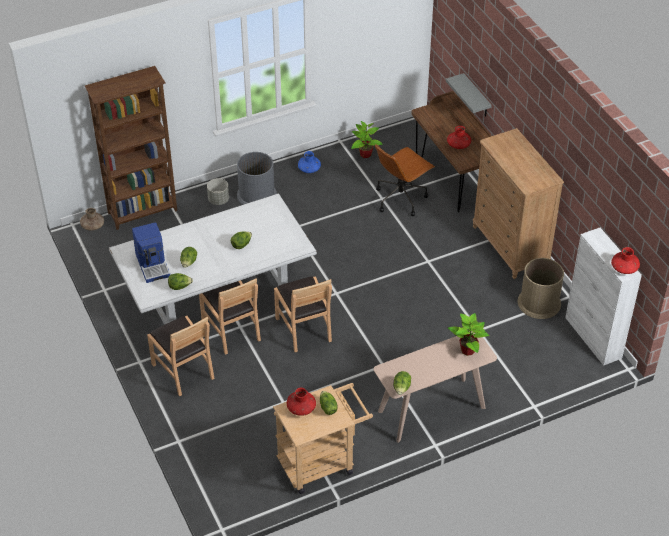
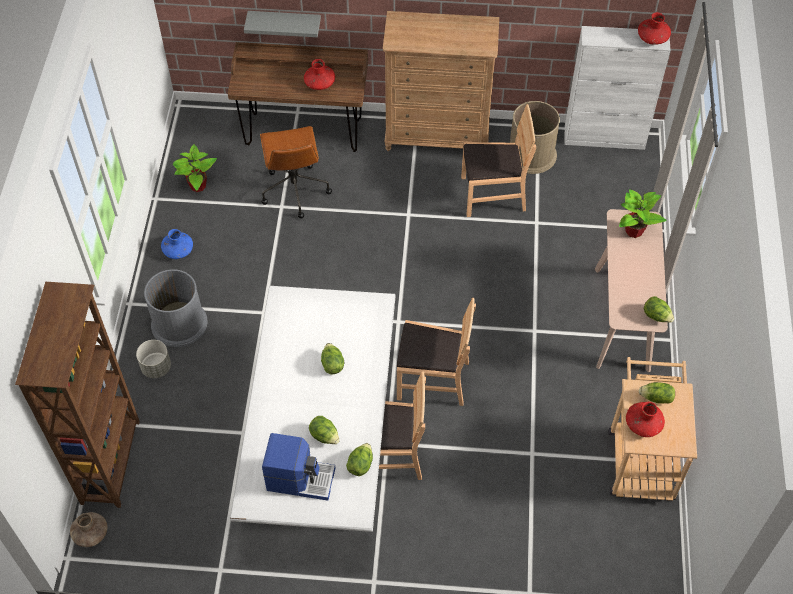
camera: 60 degrees left, 10 degrees up
brown chair [147,316,215,396] -> brown chair moved to [461,104,536,217]

